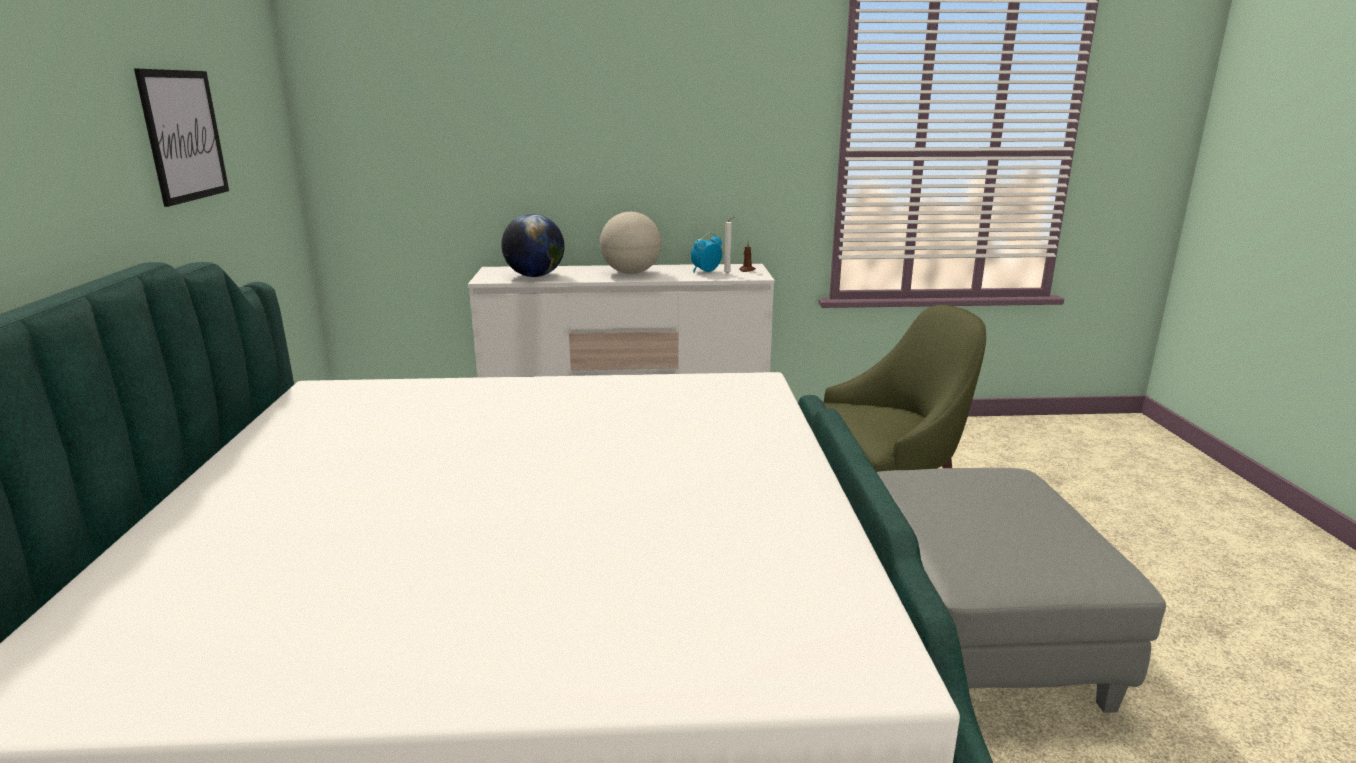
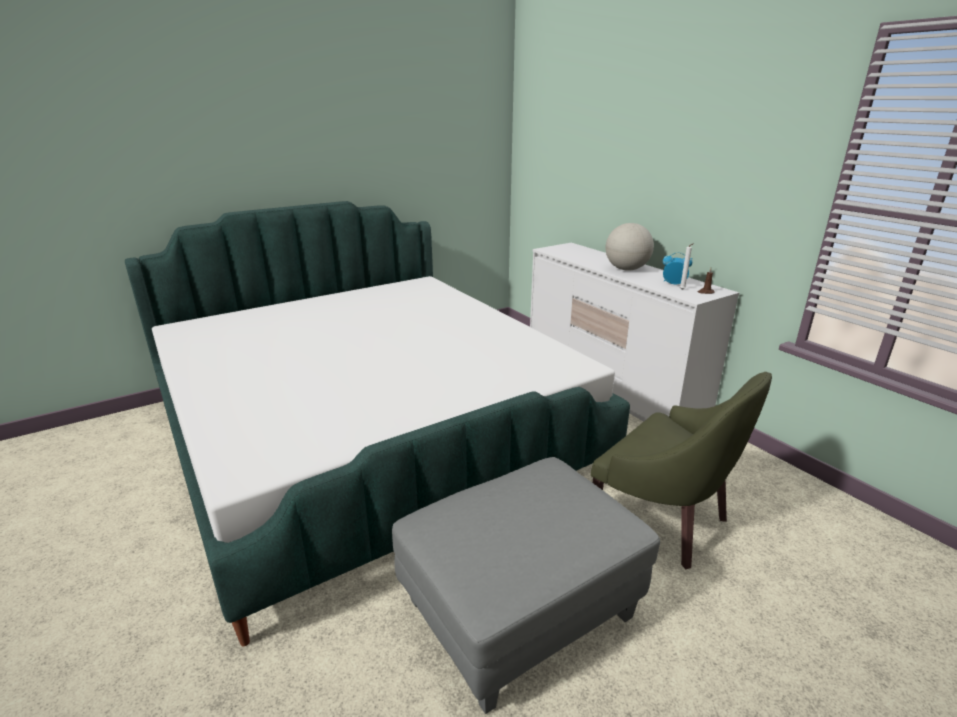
camera: 60 degrees right, 5 degrees up
picture [134,69,229,207] -> none
globe [501,214,564,277] -> none

